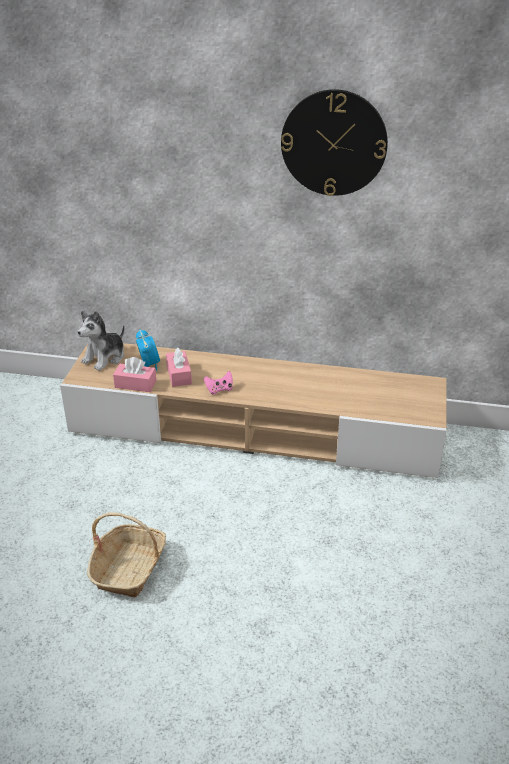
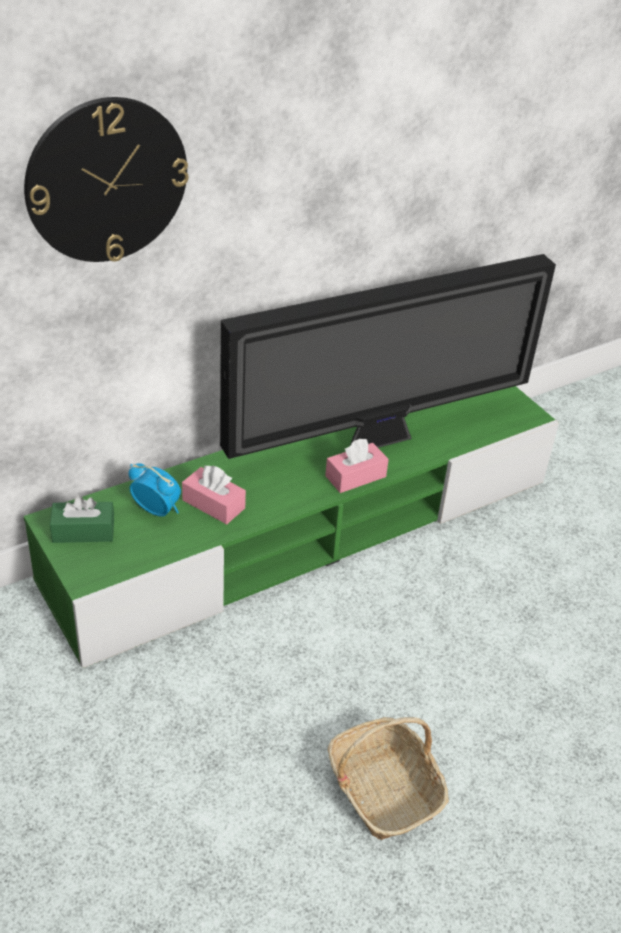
camera: 45 degrees left, 5 degrees up
beige tv stand [60,343,446,478] -> green tv stand [24,386,559,668]
plush toy [77,311,125,371] -> green tissue box [50,495,114,543]
pink tissue box [113,357,156,392] -> pink tissue box moved to [325,439,389,493]
pink game controller [204,371,233,394] -> none
wall clock [281,89,388,196] -> wall clock moved to [24,97,189,262]
none -> television [220,254,556,459]

